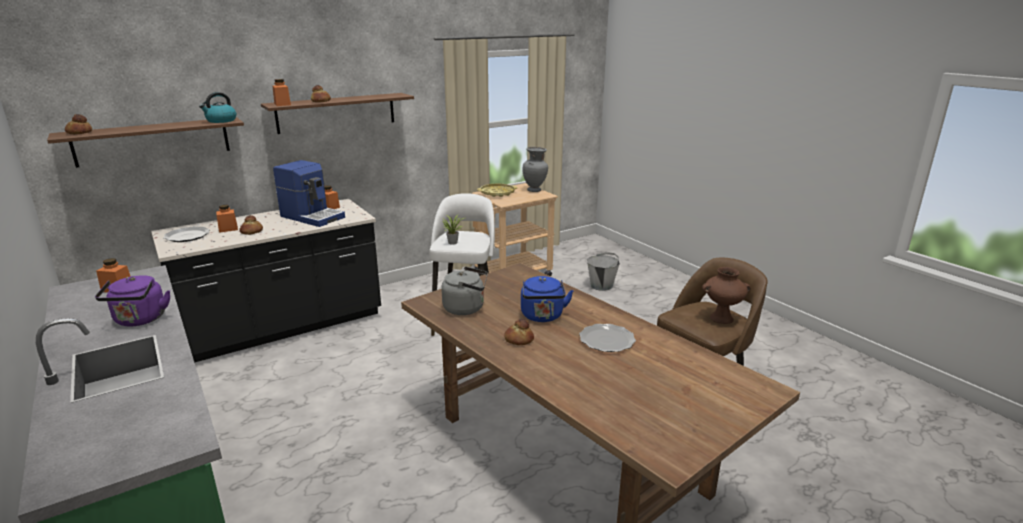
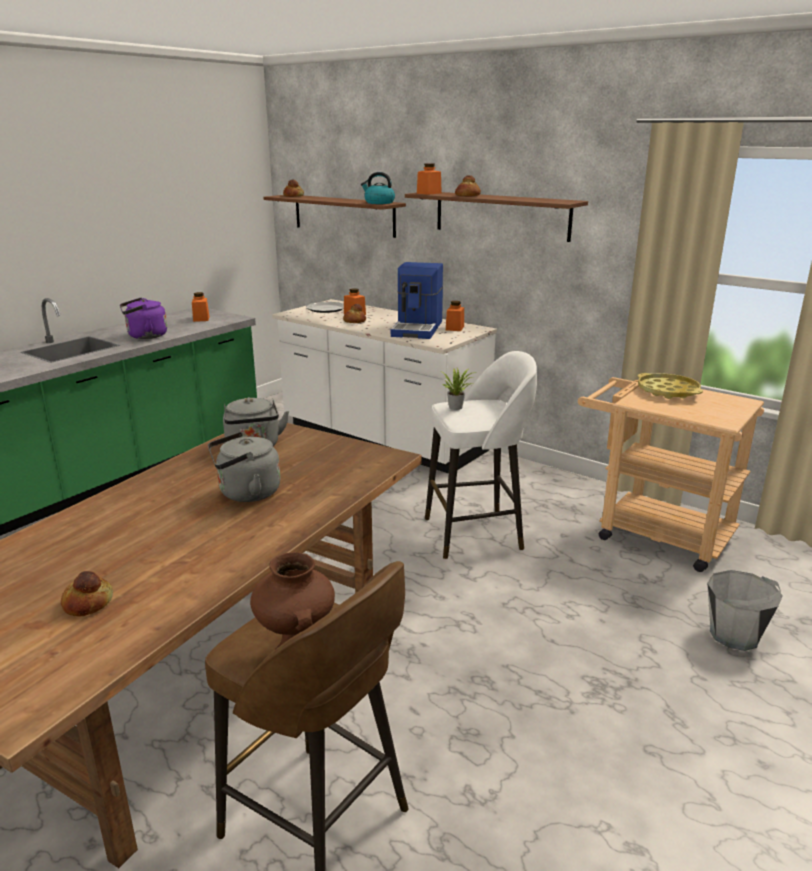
camera: 70 degrees right, 0 degrees up
black counter [151,199,381,363] -> white counter [272,299,497,473]
bread [504,319,534,345] -> bread moved to [61,571,113,616]
blue kettle [521,276,573,322] -> grey kettle [208,432,280,502]
grey vase [522,147,548,192] -> none
plate [579,324,636,352] -> none

